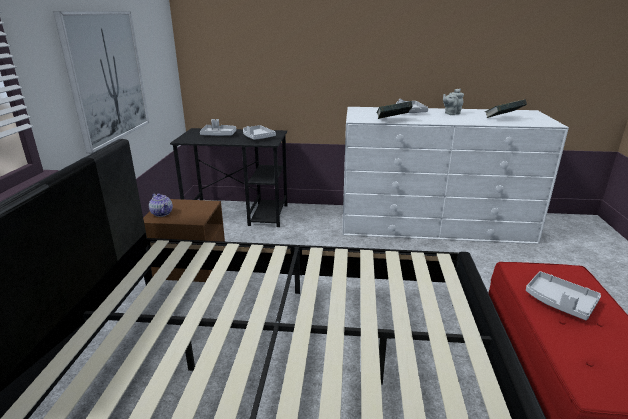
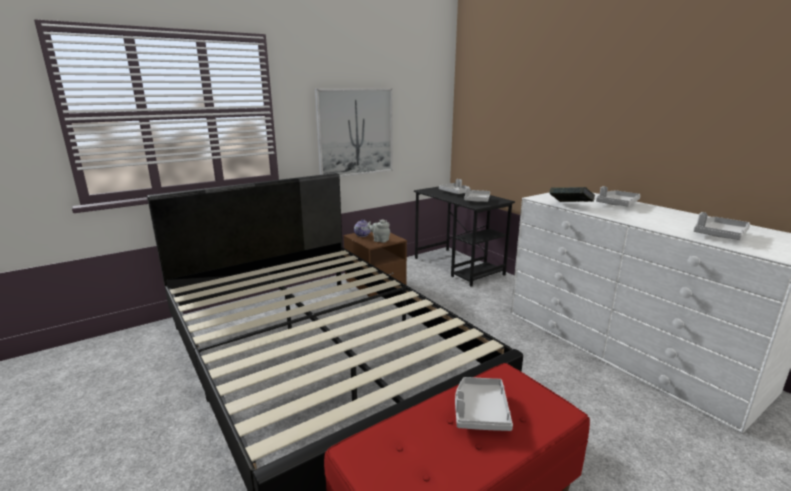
camera: 50 degrees right, 5 degrees down
grey teapot [443,89,464,115] -> grey teapot moved to [367,219,390,243]
book [485,99,527,118] -> grey tray [693,212,750,240]

